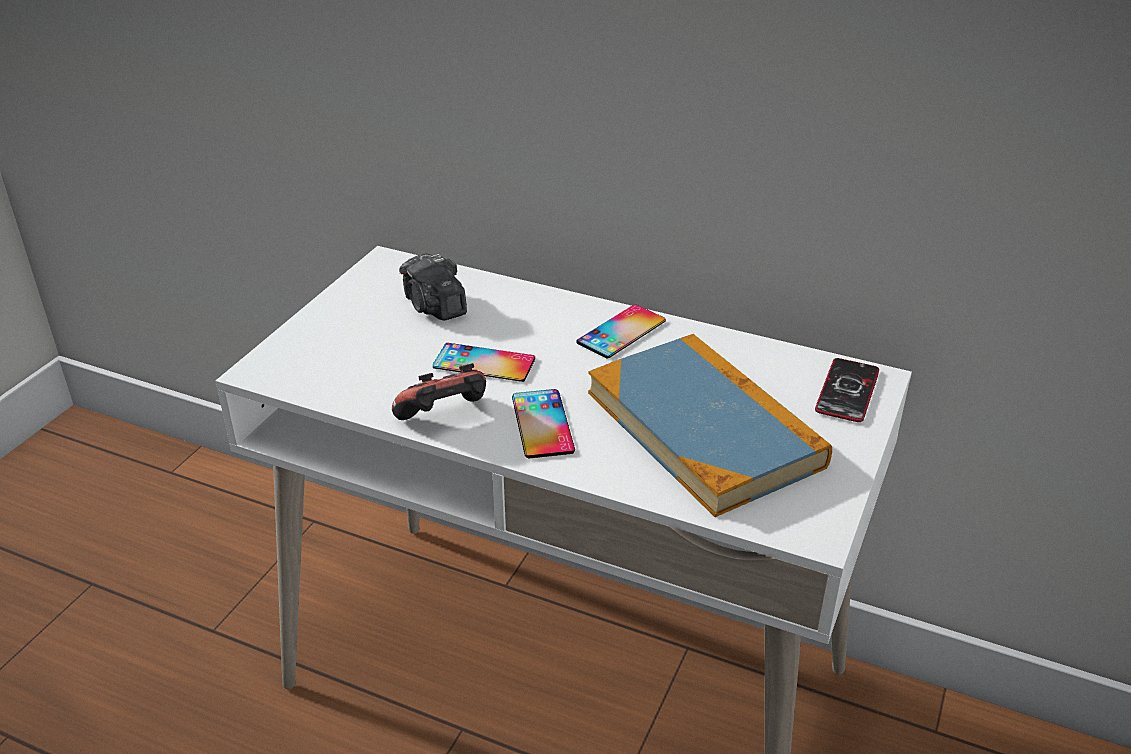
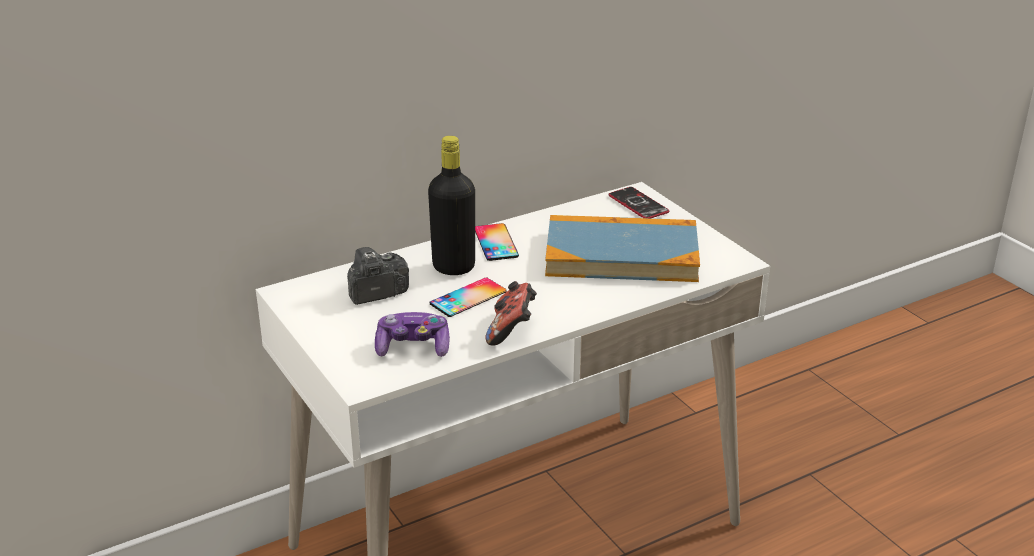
camera: 55 degrees left, 5 degrees down
camera [399,253,467,321] -> camera turned 150 degrees clockwise [347,247,409,305]
phone [512,389,575,458] -> none
none -> game controller [375,312,450,357]
none -> black bottle [428,136,475,275]

